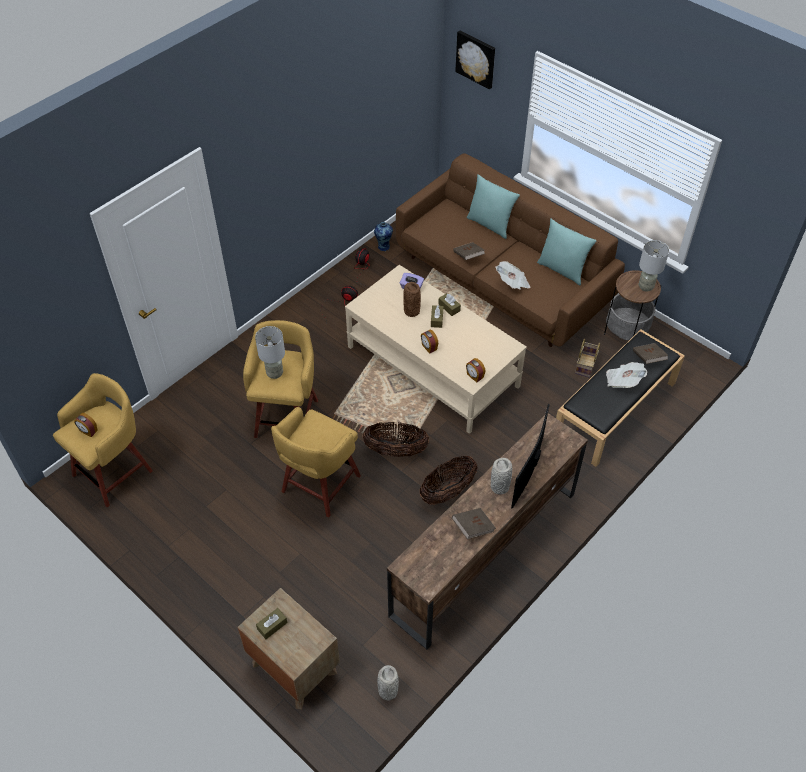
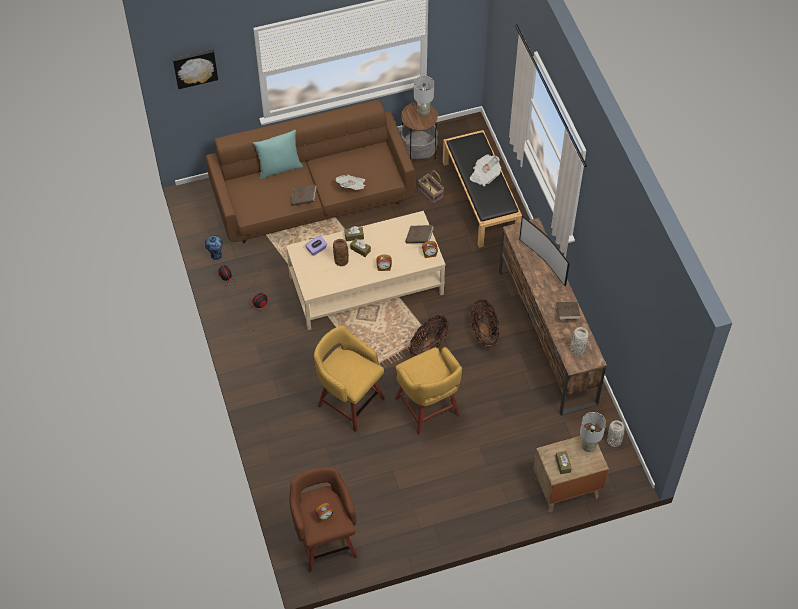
camera: 60 degrees left, 5 degrees up
yellow stool [53,373,153,507] -> brown stool [289,467,358,573]
grey table lamp [255,326,285,379] -> grey table lamp moved to [580,412,606,452]
grey vase [491,458,512,495] -> grey vase moved to [570,327,588,355]
turquoise pillow [537,219,597,285] -> none
brown book [633,343,668,364] -> brown book moved to [405,225,434,243]

